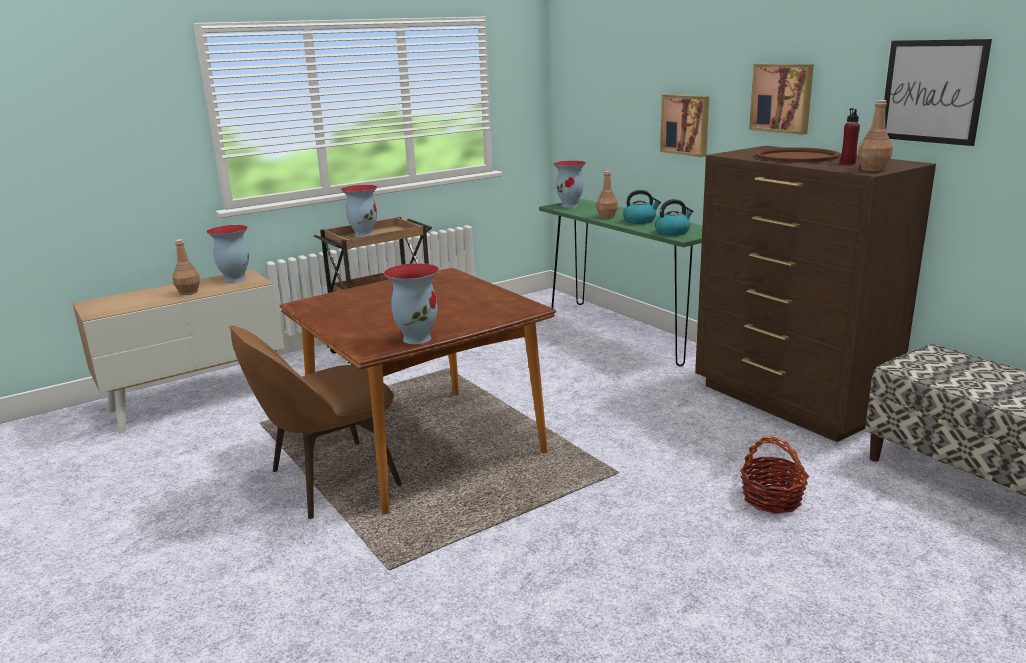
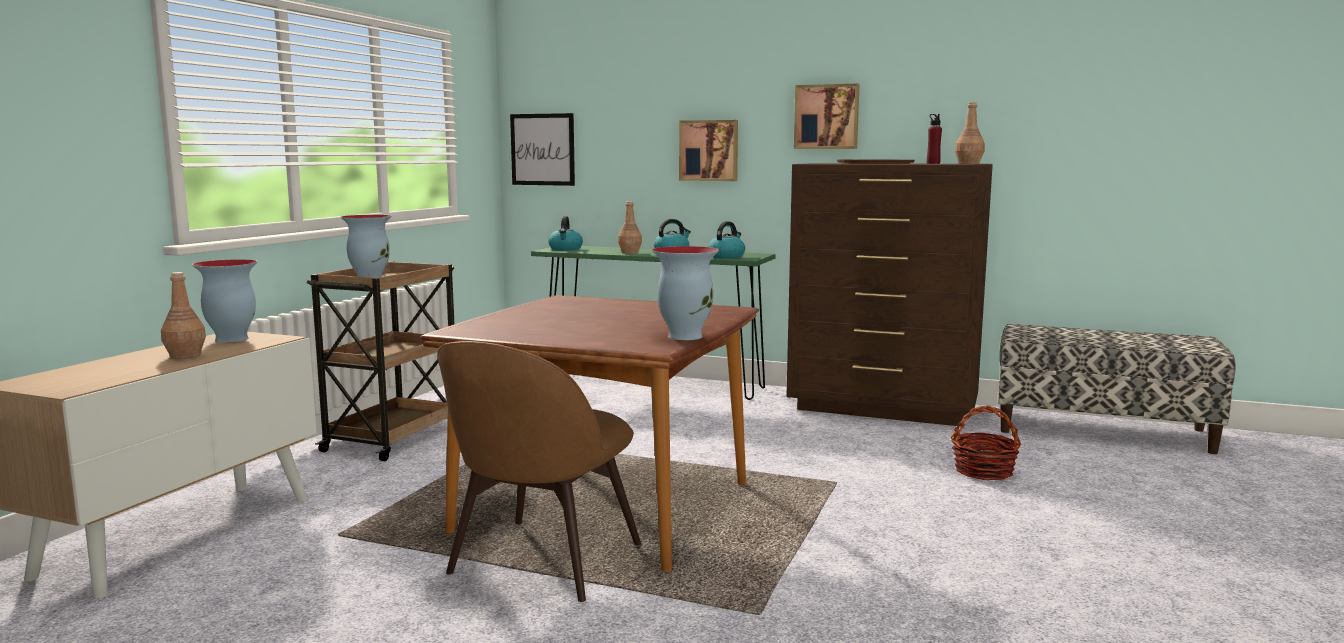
camera: 35 degrees left, 10 degrees down
vase [553,161,586,208] -> kettle [548,216,583,250]
picture [884,39,992,146] -> picture moved to [510,113,575,186]

